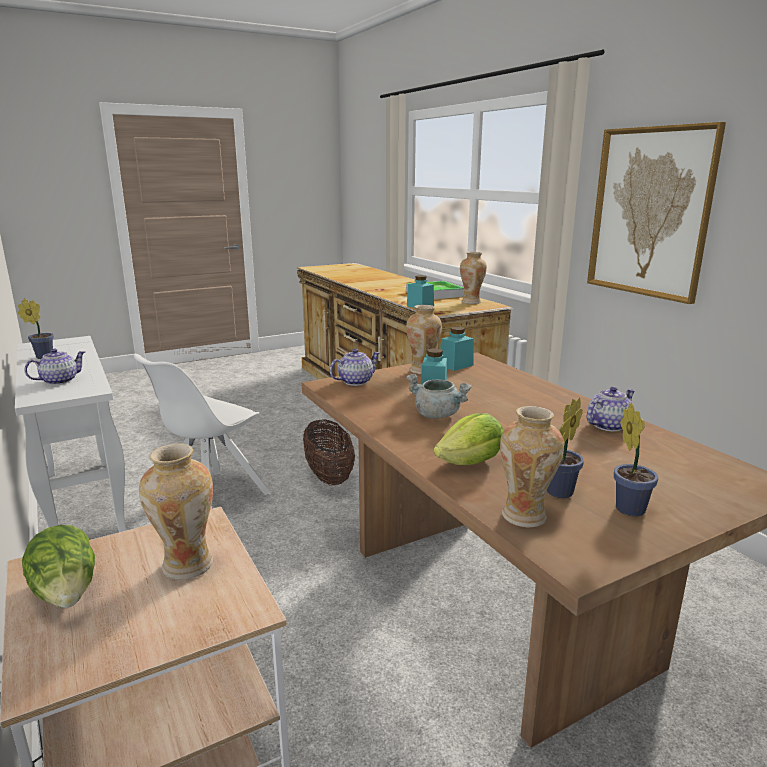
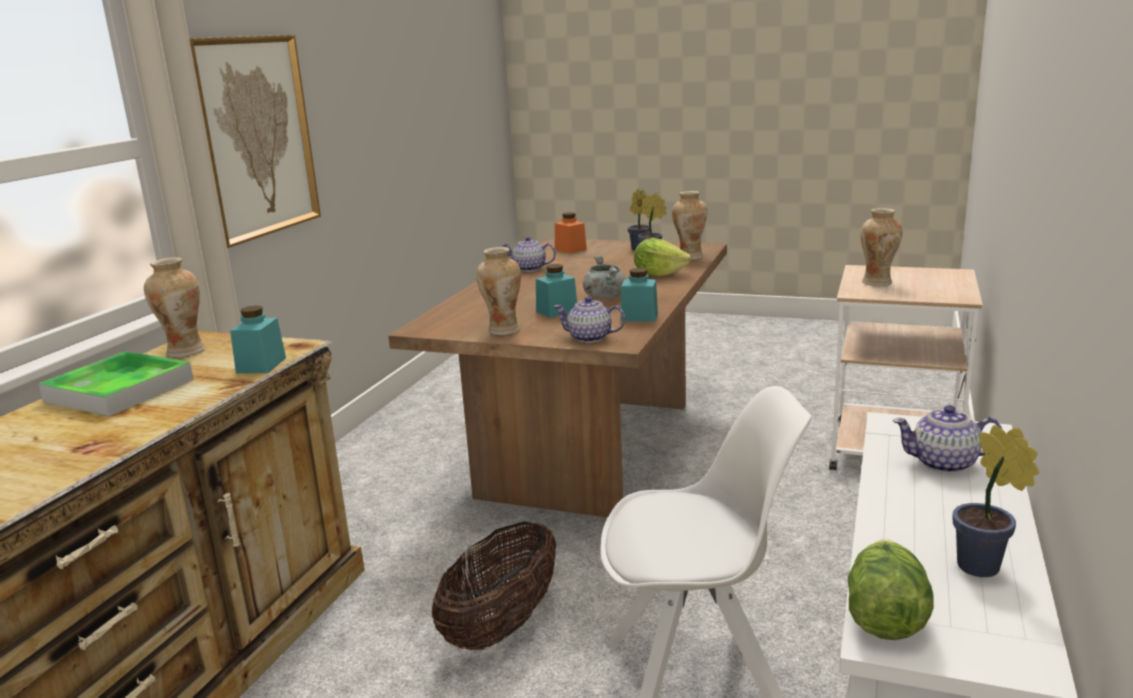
camera: 130 degrees left, 0 degrees up
lettuce [22,525,95,608] -> lettuce moved to [847,539,934,640]
turquoise jar [440,327,473,371] -> turquoise jar moved to [621,268,658,322]
none -> orange jar [555,212,587,254]

